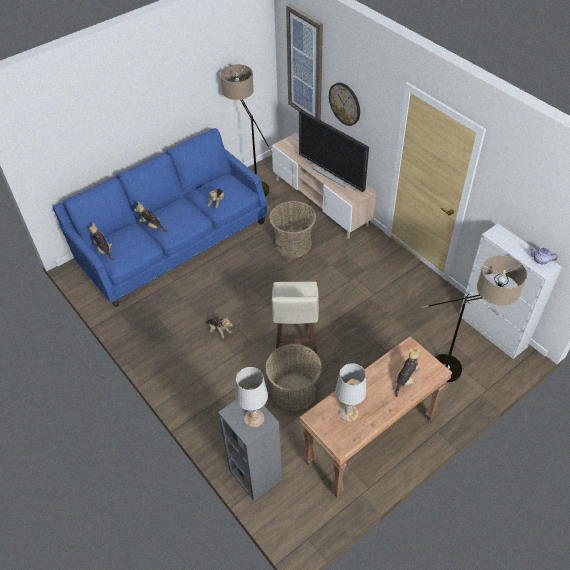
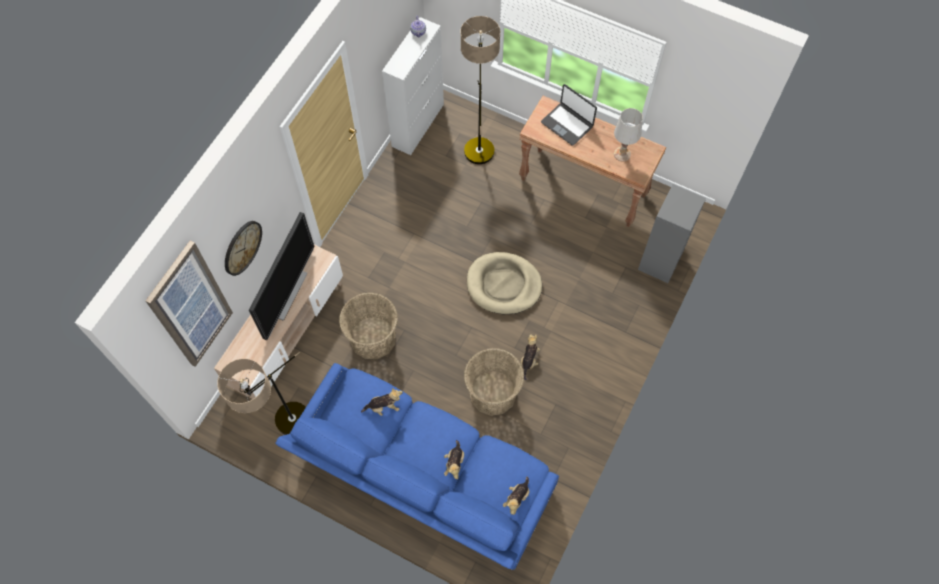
camera: 115 degrees left, 15 degrees up
white table lamp [235,367,268,428] -> none
basket [265,344,322,412] -> basket moved to [464,348,524,416]
beige stool [272,282,319,353] -> beige dog bed [467,252,542,314]
plush toy [395,348,421,397] -> laptop [541,84,597,146]

